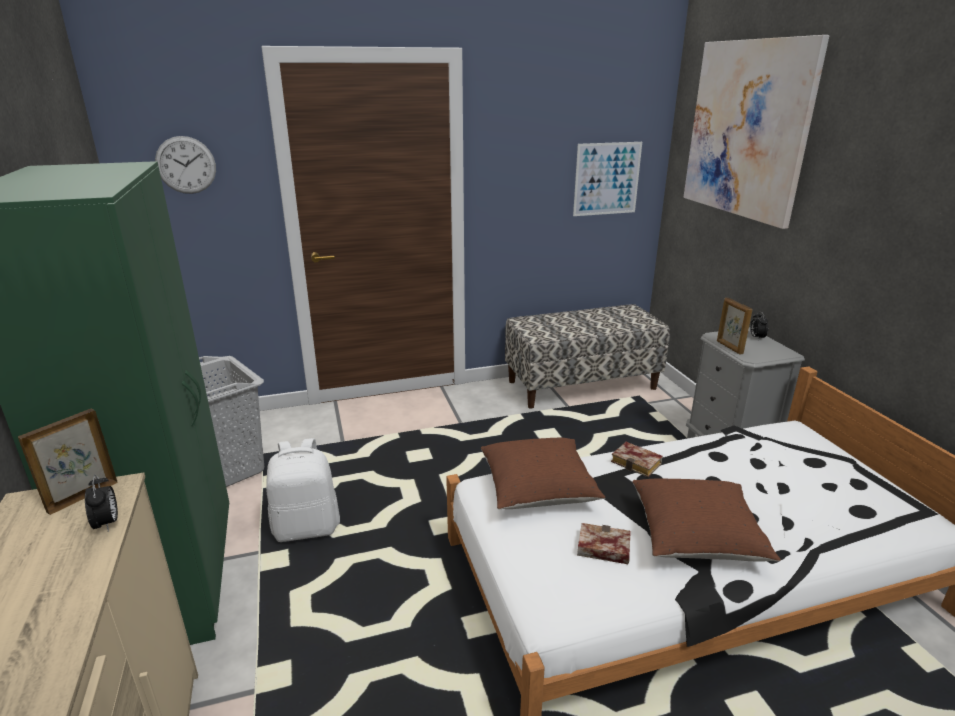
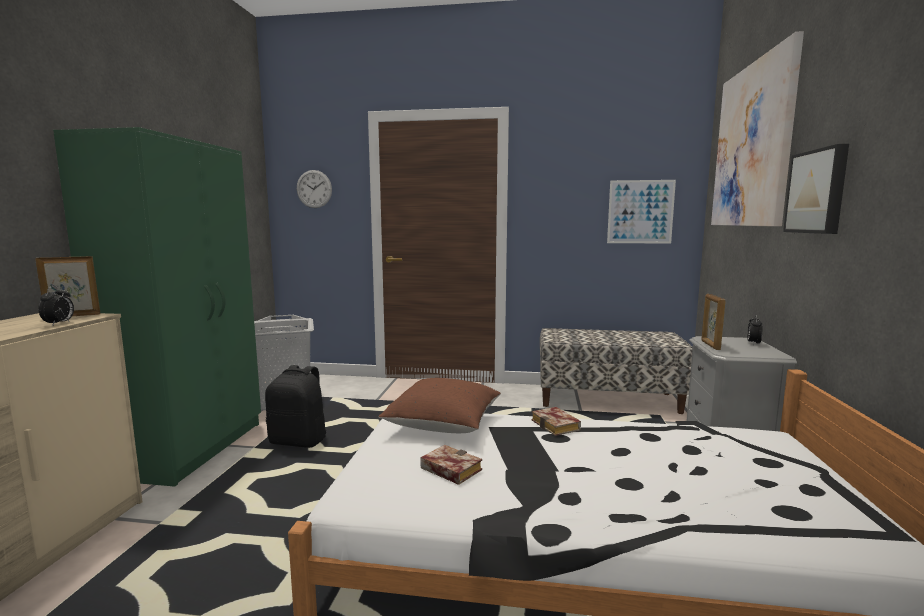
camera: 25 degrees right, 15 degrees down
white backpack [266,438,340,542] -> black backpack [265,365,327,448]
brown pillow [633,479,781,562] -> none
none -> picture [783,144,849,234]

